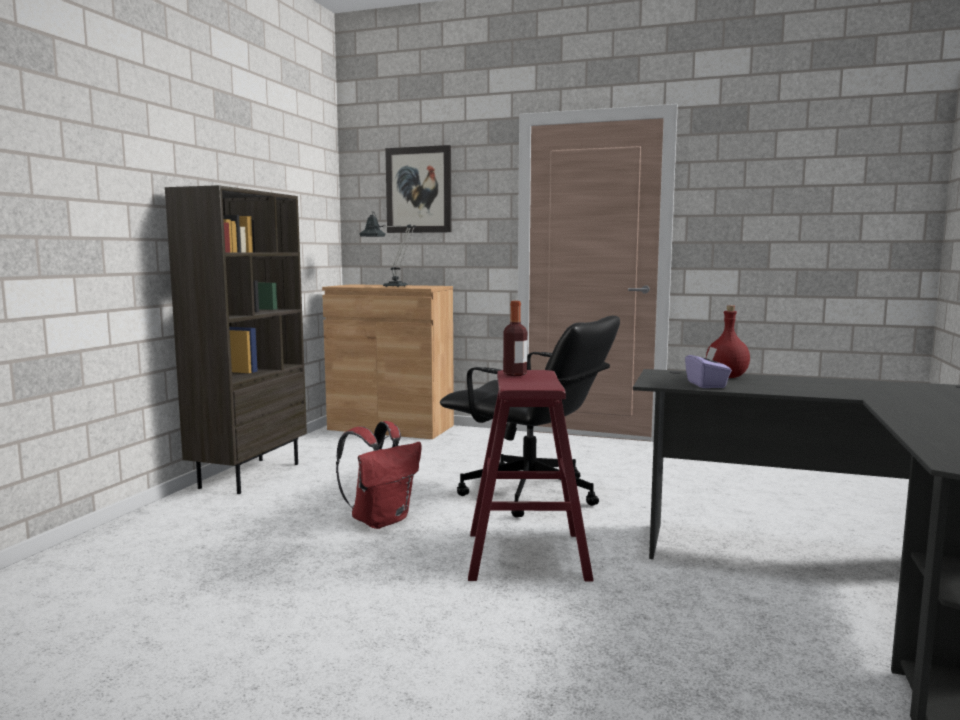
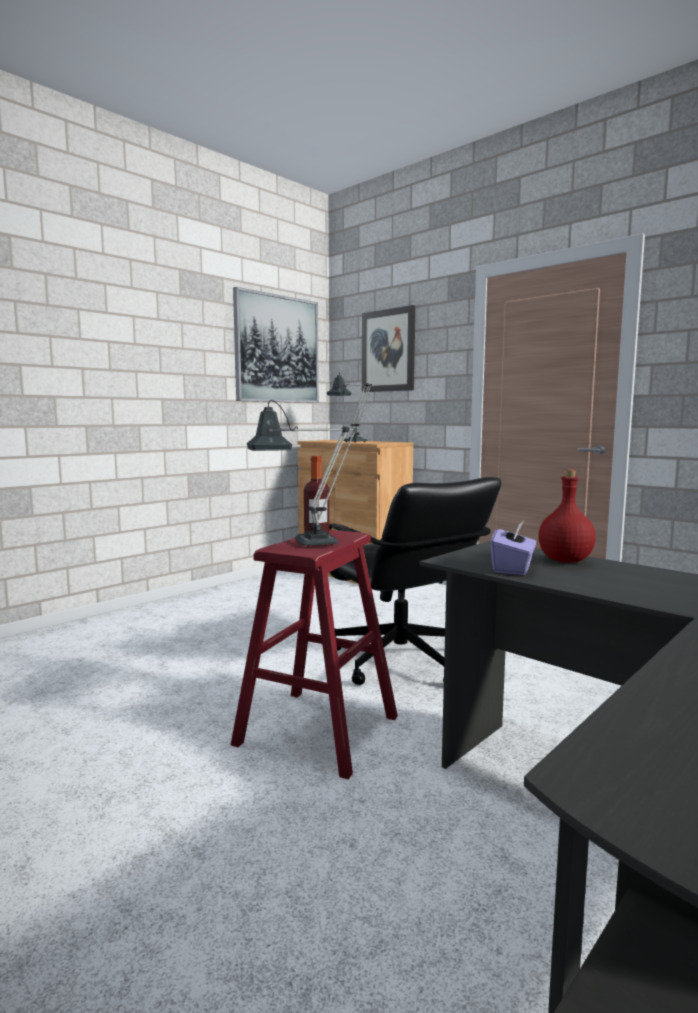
camera: 25 degrees right, 0 degrees up
brown bookcase [165,185,307,494] -> none
red backpack [336,421,422,529] -> none
none -> picture [233,287,319,403]
none -> table lamp [247,400,357,547]

